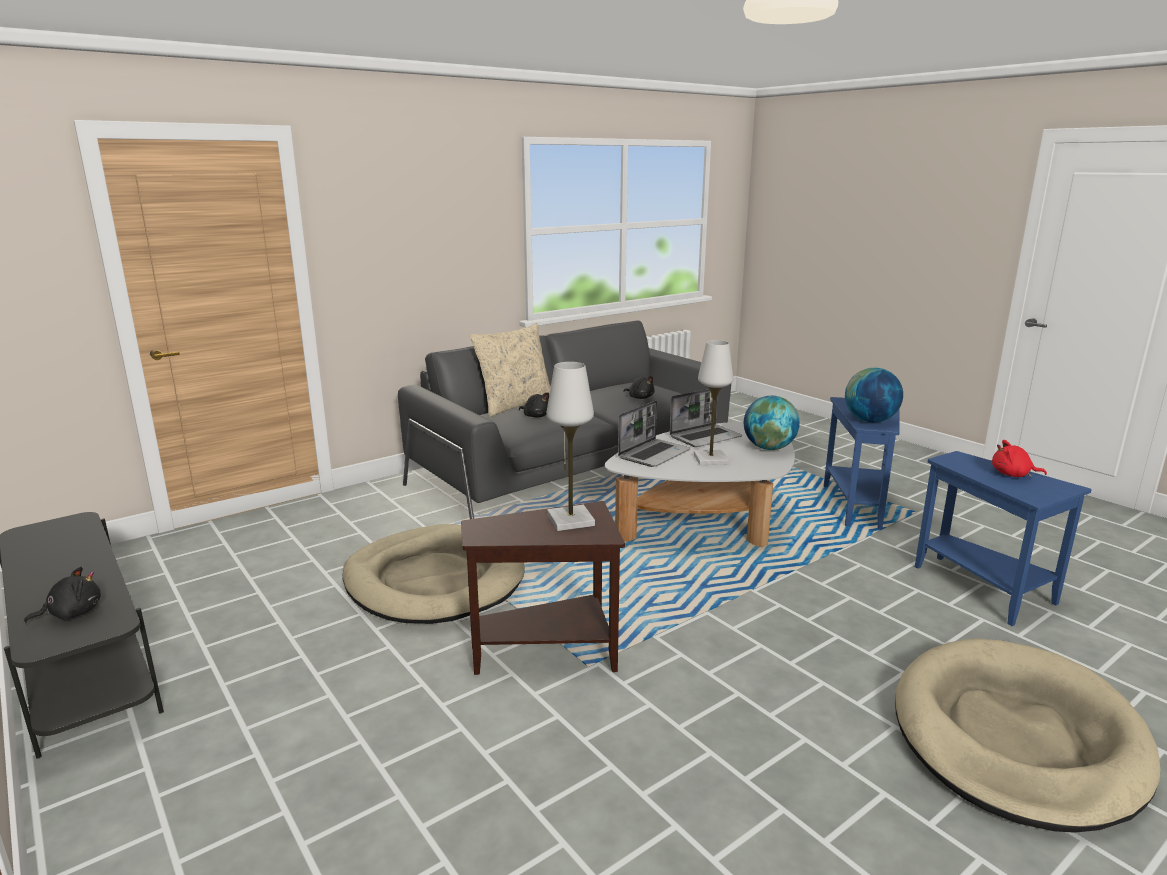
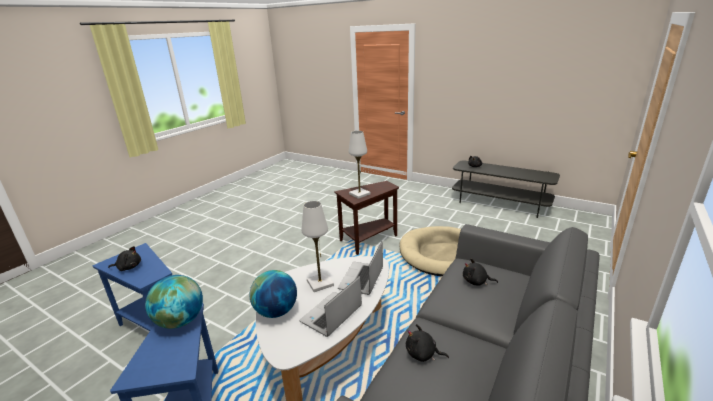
camera: 160 degrees right, 5 degrees up
beige pillow [470,323,551,417] -> none
beige dog bed [895,639,1161,833] -> none
red plush toy [992,440,1047,477] -> black plush toy [108,246,141,271]

